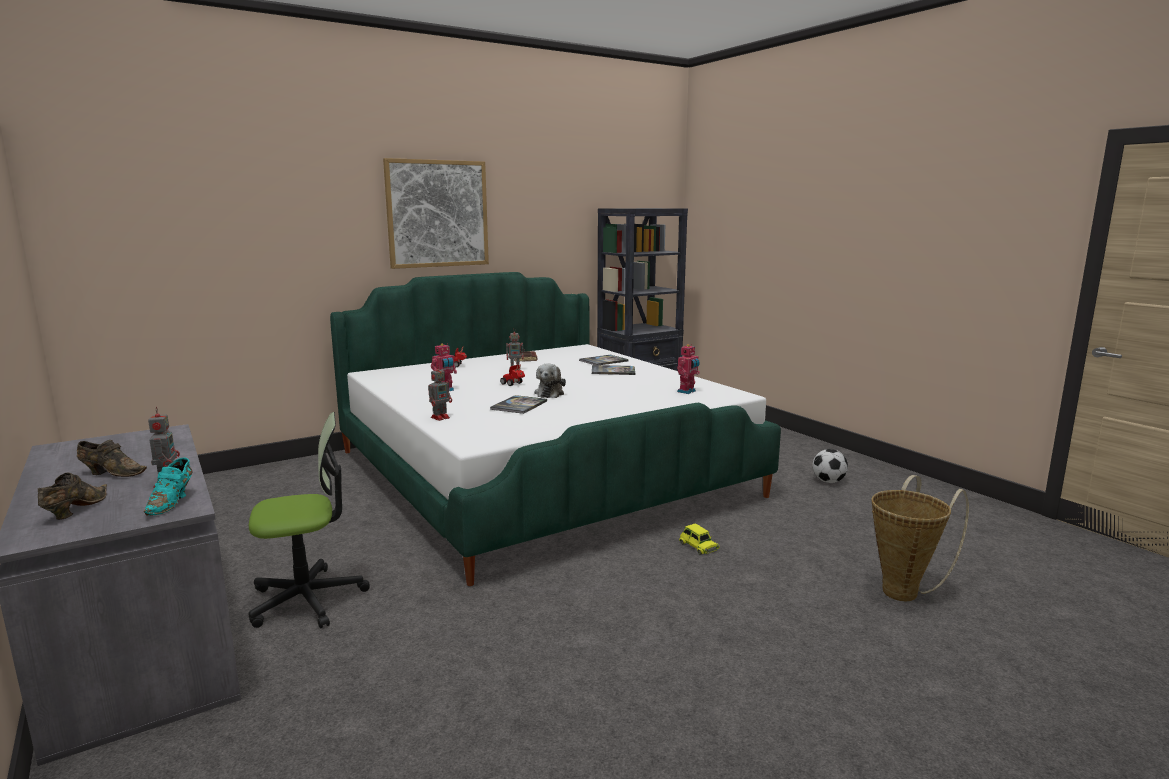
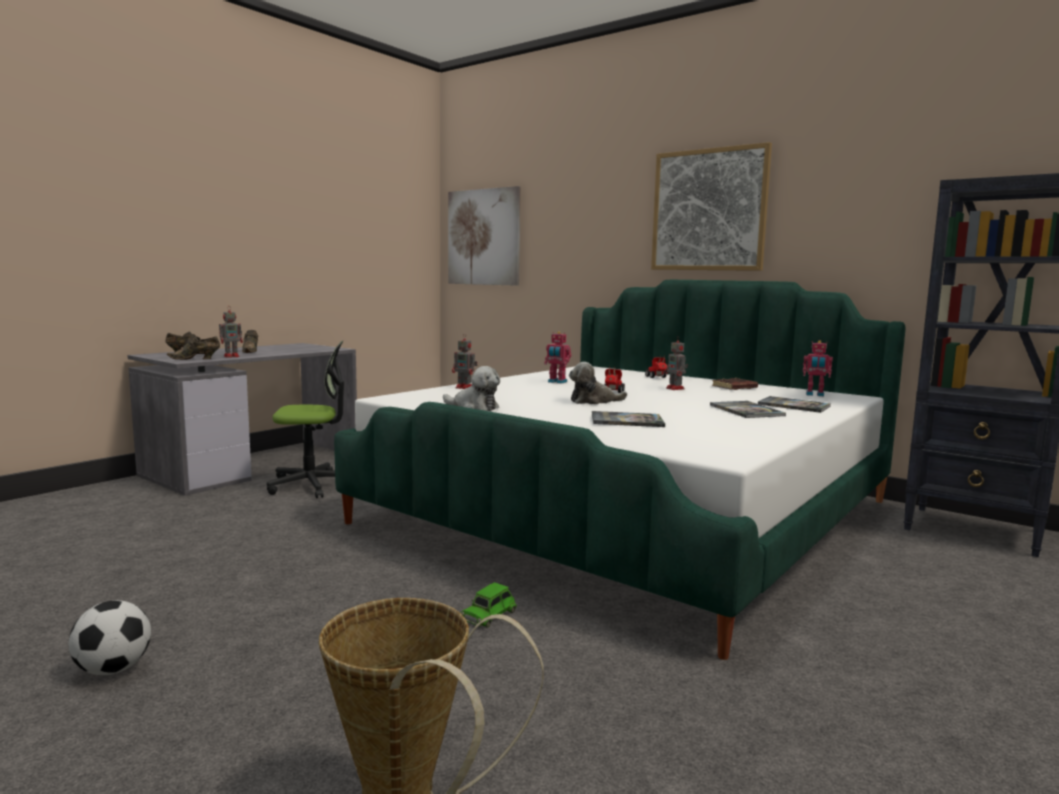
camera: 70 degrees right, 5 degrees down
turquoise shoe [144,458,193,516] -> brown shoe [167,335,220,360]
office chair [249,412,370,628] -> office chair turned 60 degrees counterclockwise [267,341,344,498]
book [490,395,547,414] -> book moved to [592,411,665,427]
toy robot [677,344,700,394] -> toy robot moved to [803,341,833,396]
yellow toy car [679,524,719,555] -> green toy car [461,582,517,628]
football [812,449,848,483] -> football moved to [68,600,151,675]
none -> plush toy [443,366,500,411]
none -> picture [448,186,521,286]

